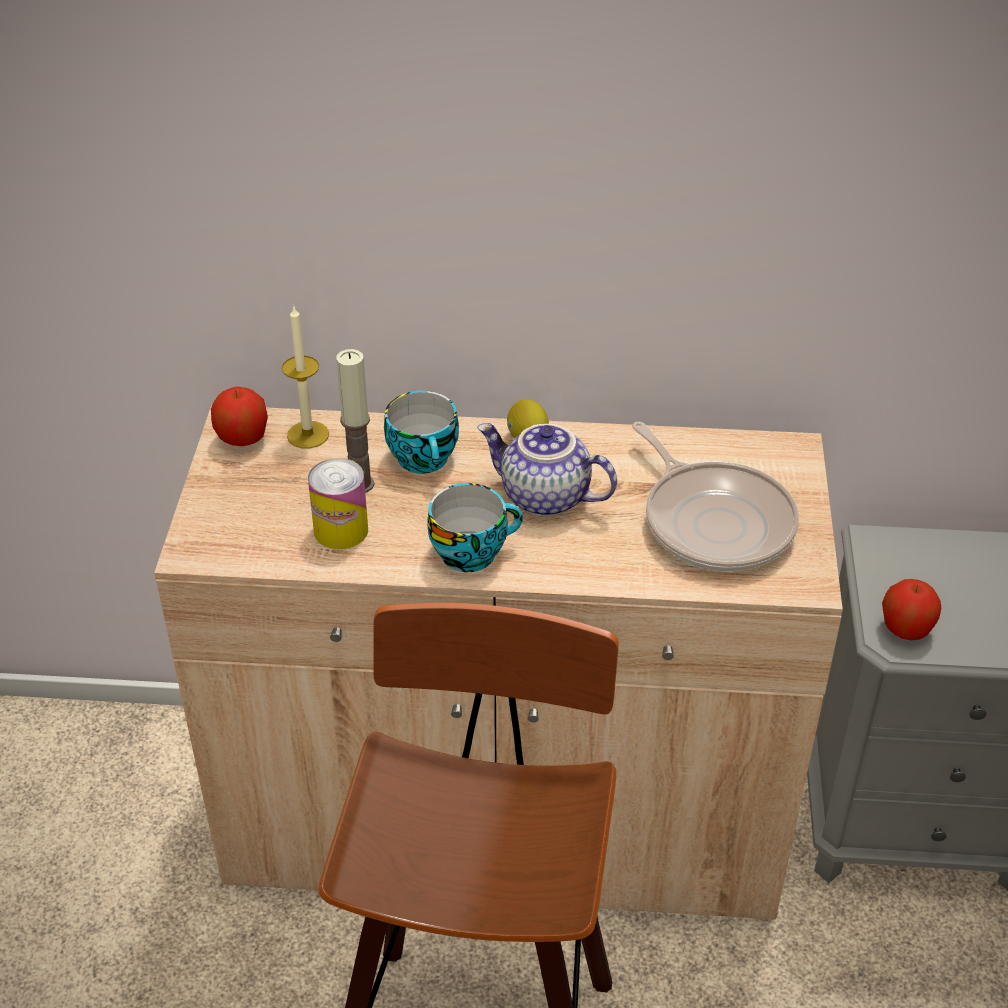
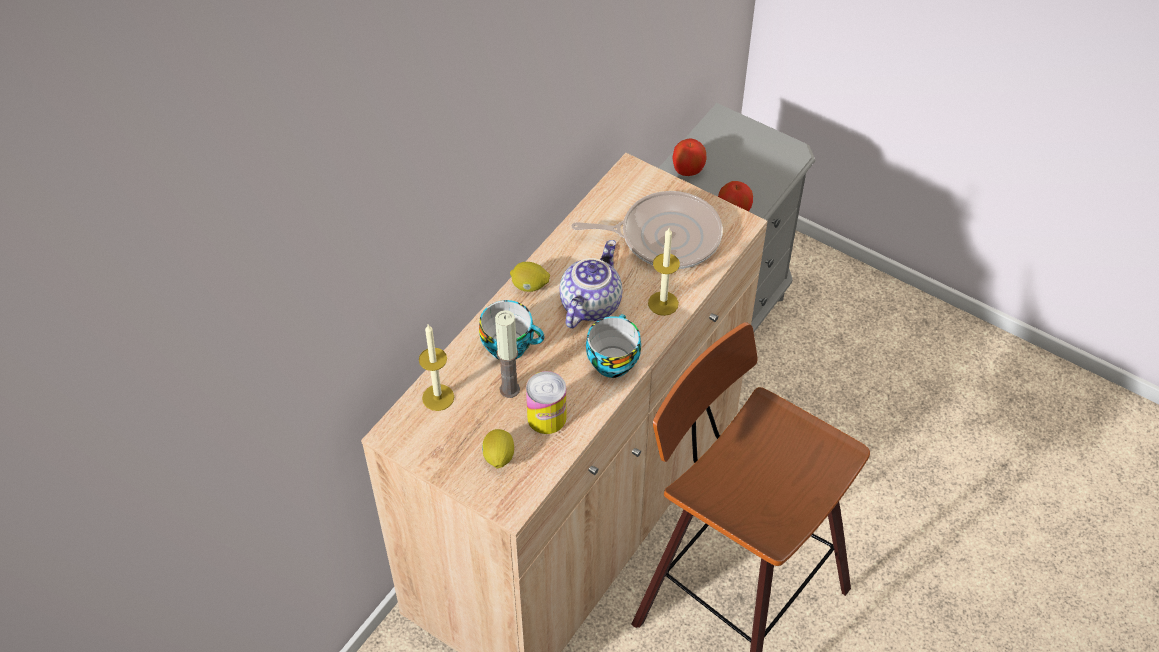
camera: 60 degrees left, 10 degrees up
apple [211,387,268,446] -> apple moved to [672,138,707,176]
teapot [477,423,617,517] -> teapot turned 150 degrees clockwise [559,240,622,328]
none -> lemon [482,429,514,469]
none -> candle [648,228,680,316]

